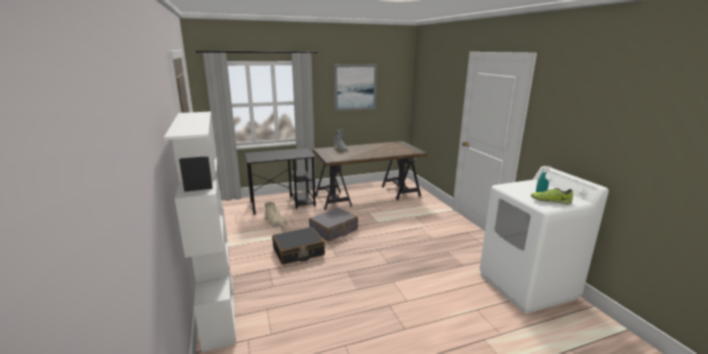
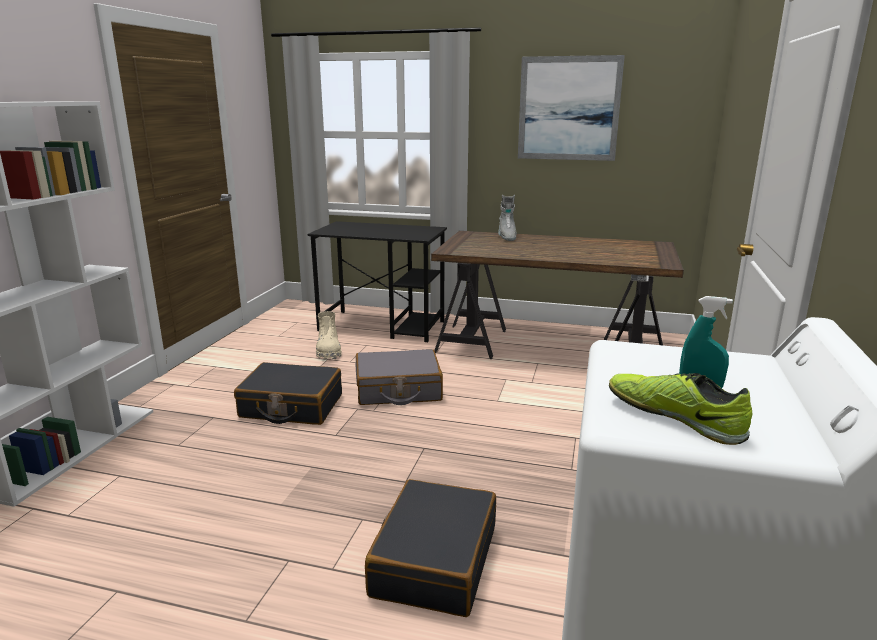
camera: 35 degrees right, 0 degrees up
none -> black suitcase [365,479,496,617]

